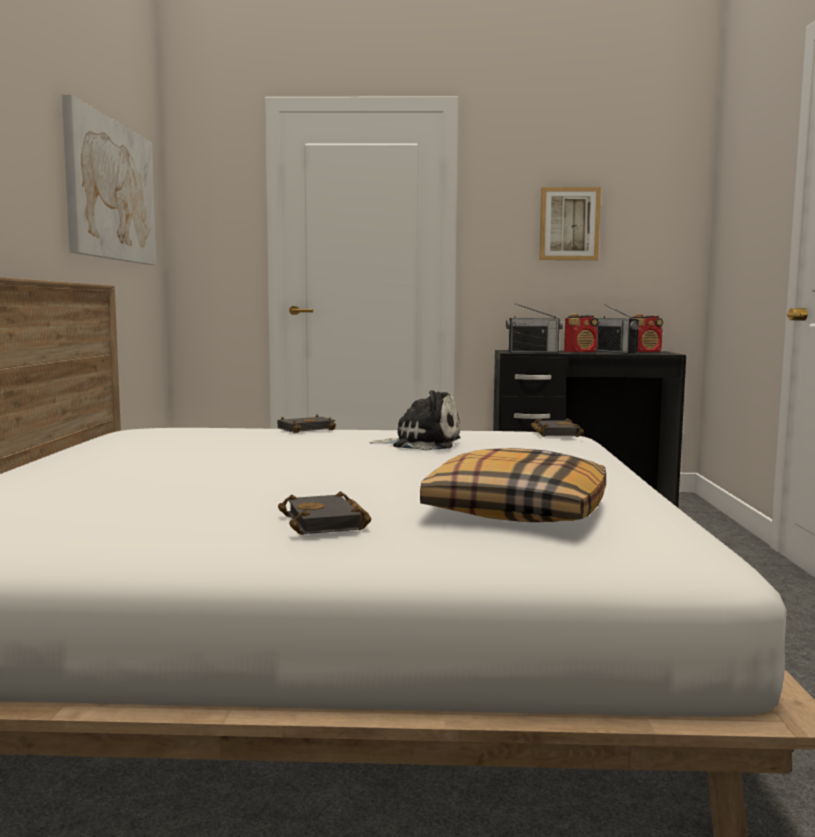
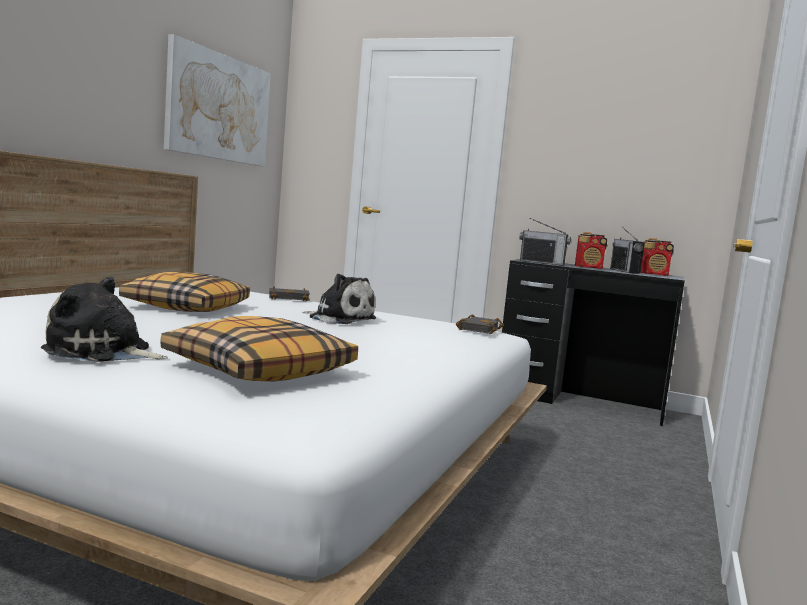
camera: 20 degrees right, 0 degrees up
black book [278,492,371,535] -> plush toy [41,277,168,362]
picture [539,187,601,260] -> none
none -> pillow [119,272,250,312]

